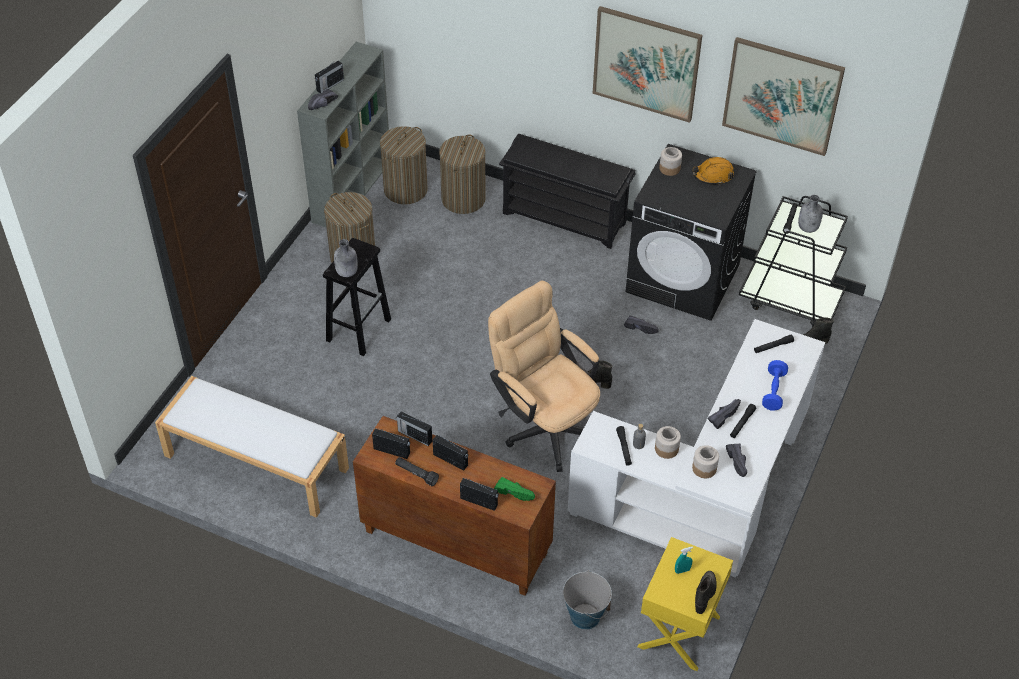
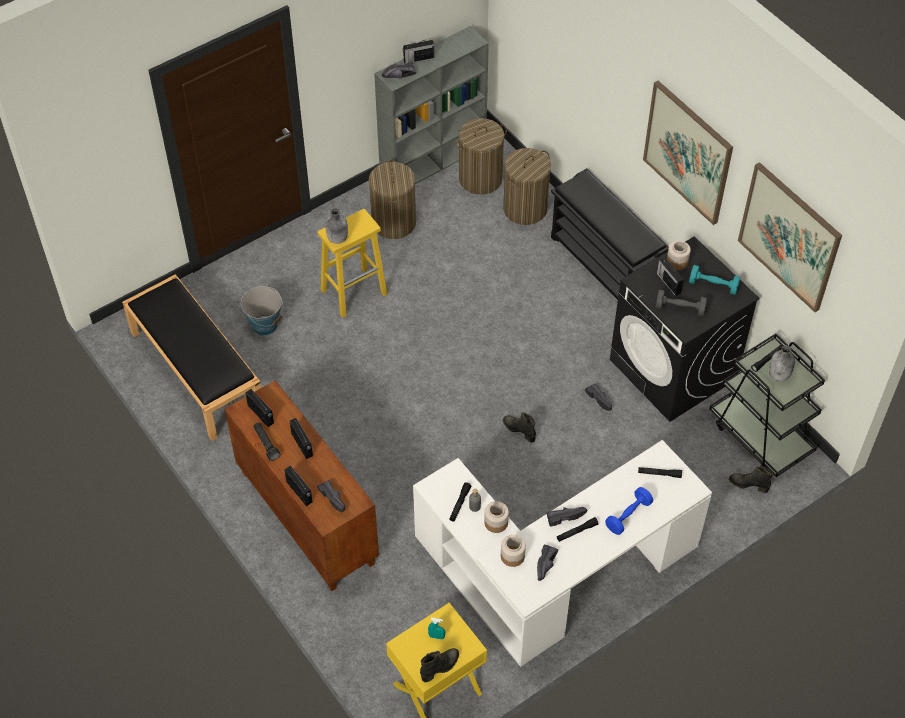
camera: 30 degrees right, 5 degrees up
white bench [155,376,349,518] -> black bench [122,274,261,441]
black stool [323,238,391,356] -> yellow stool [317,209,387,318]
radio [396,412,432,446] -> radio moved to [657,257,684,296]
beige office chair [488,281,600,472] -> none
green shoe [494,477,535,501] -> black shoe [317,480,345,512]
bucket [563,571,612,630] -> bucket moved to [241,286,283,336]
orange hard hat [692,157,734,185] -> turquoise dumbbell [689,265,740,295]
none -> grey dumbbell [656,290,707,316]

